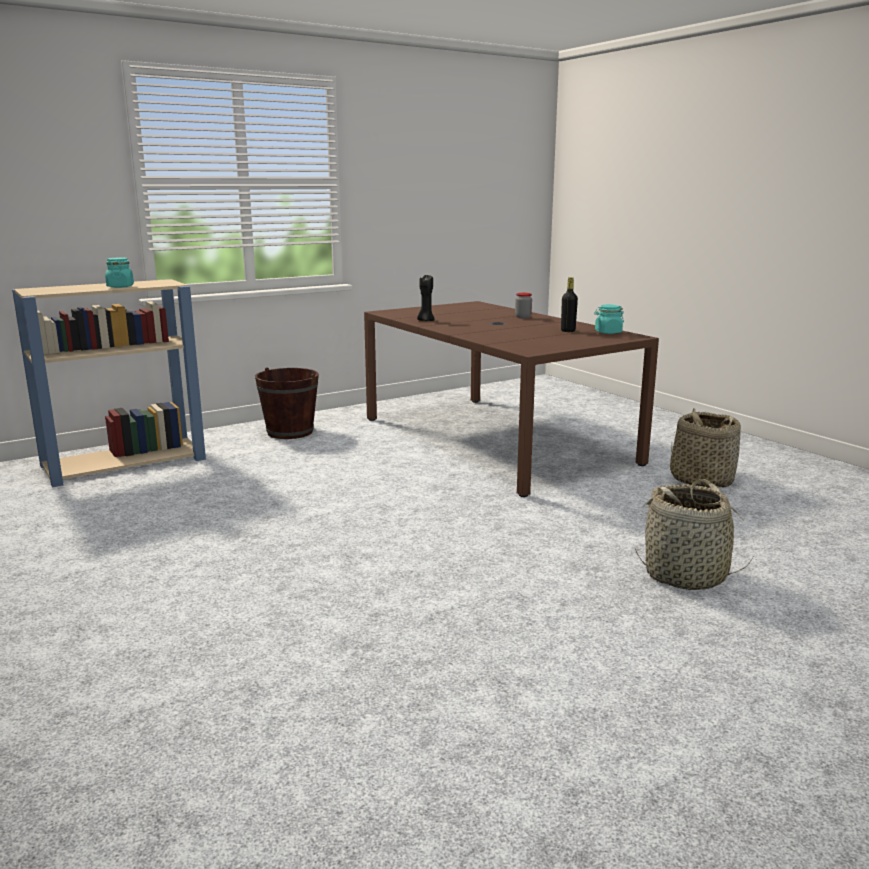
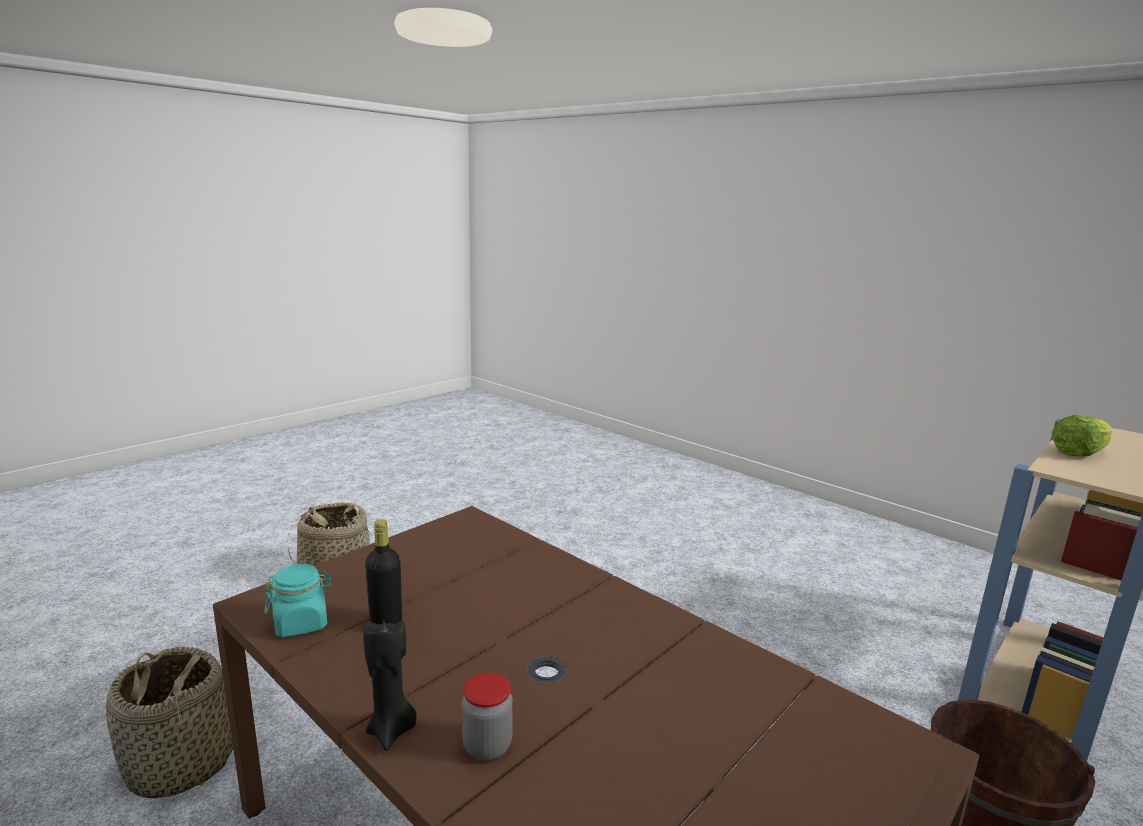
camera: 165 degrees right, 0 degrees up
turquoise jar [105,258,134,288] -> lettuce [1052,415,1112,457]
black candle [417,275,435,321] -> black candle moved to [363,621,417,751]

